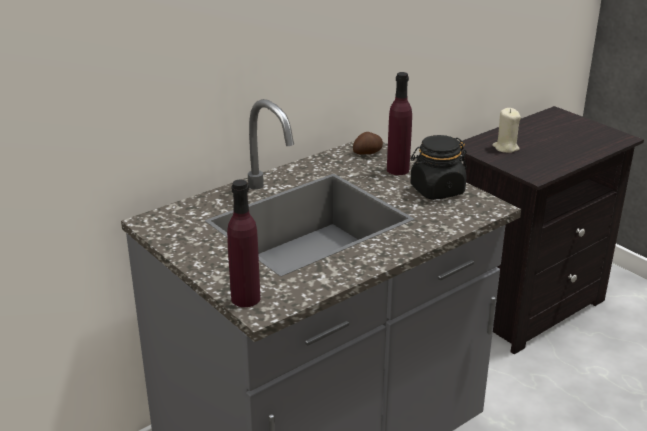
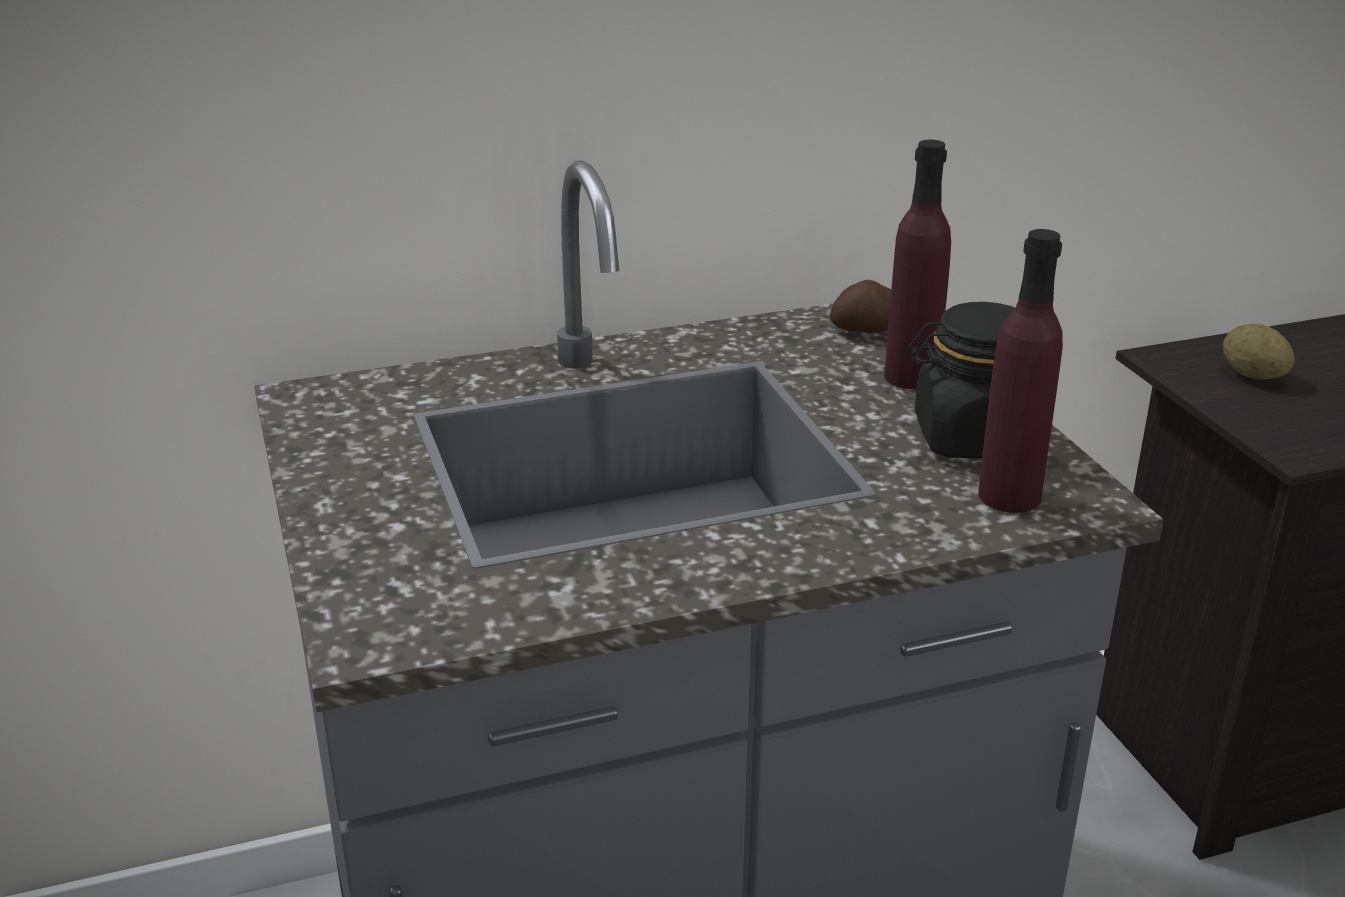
camera: 20 degrees right, 0 degrees up
purple bottle [227,180,261,307] -> purple bottle moved to [978,229,1063,513]
beige candle [492,108,521,153] -> potato [1223,324,1295,380]

